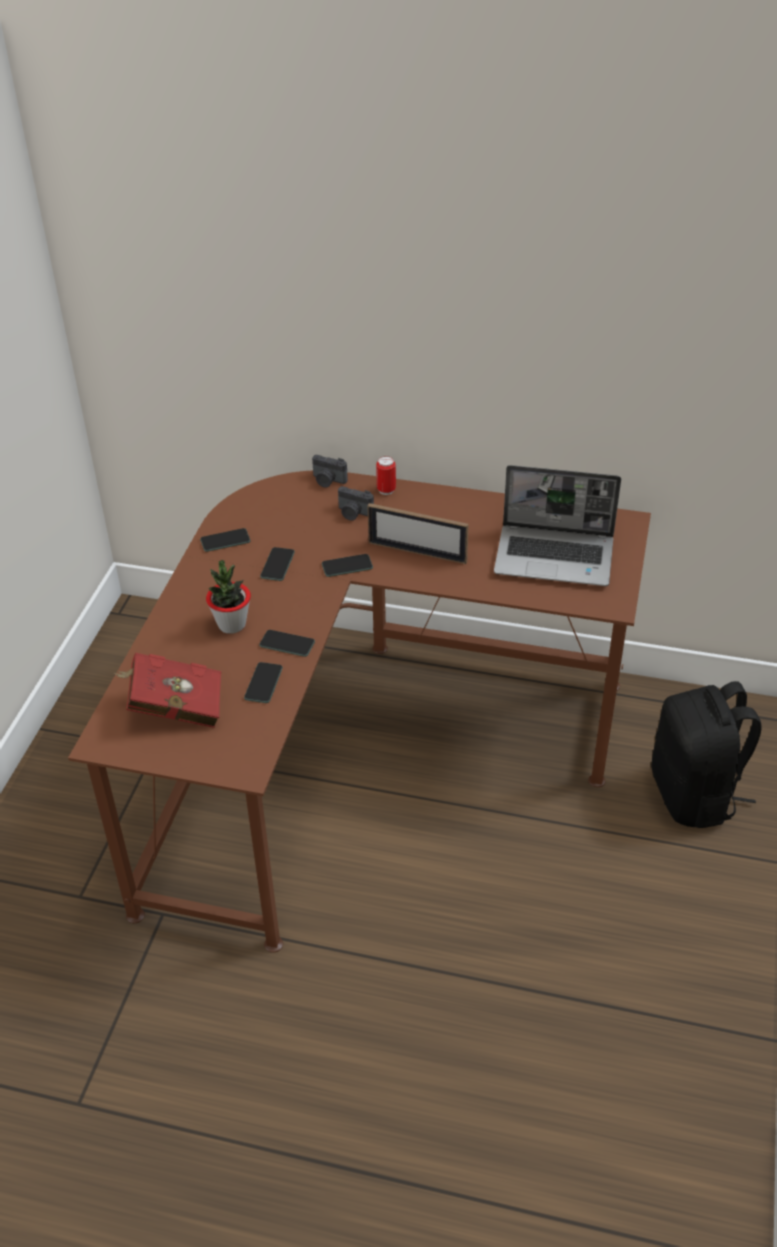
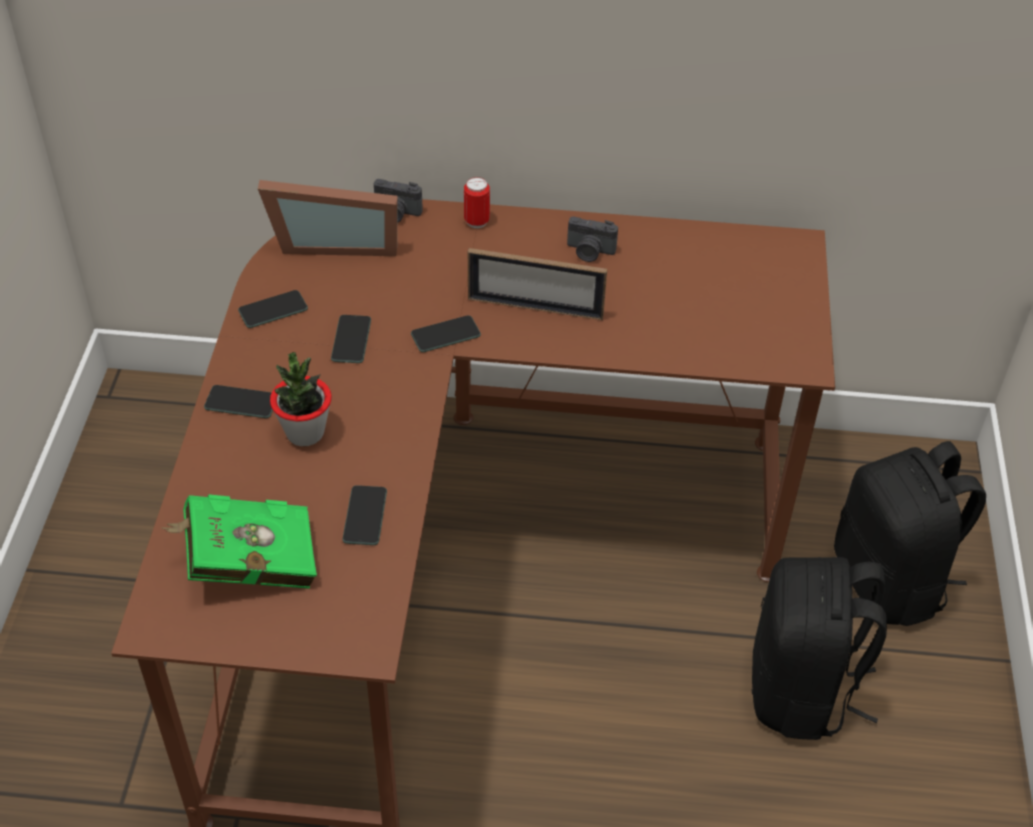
camera: 10 degrees left, 5 degrees up
red book [113,653,221,728] -> green book [161,495,317,589]
phone [259,630,315,657] -> phone moved to [204,385,273,418]
camera [338,486,374,521] -> camera moved to [567,217,618,262]
laptop [494,465,621,586] -> none
none -> picture frame [258,180,398,256]
none -> black backpack [752,557,887,740]

